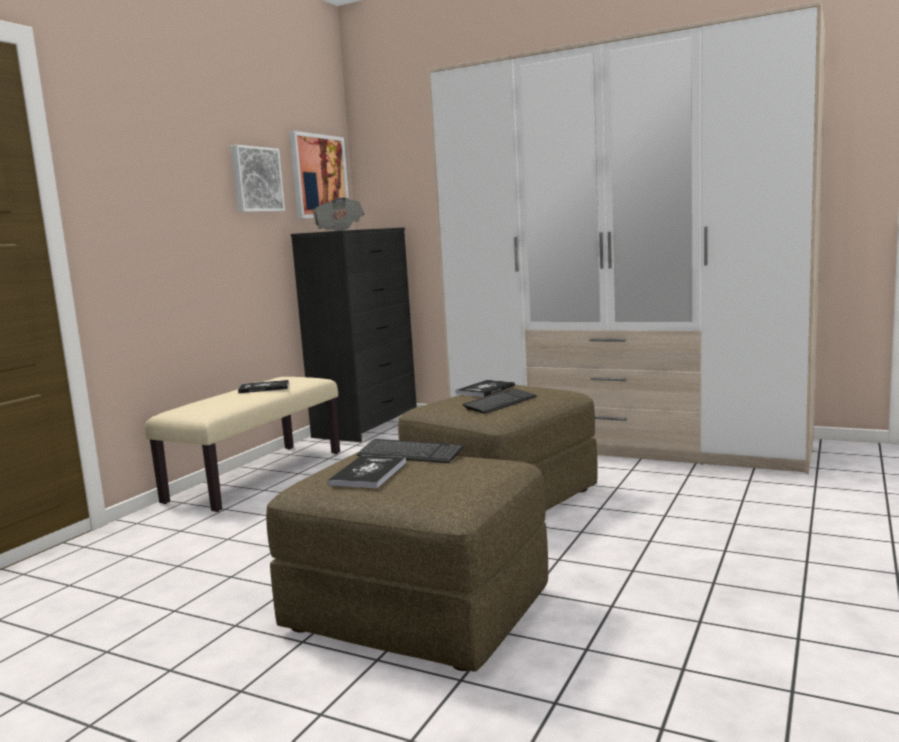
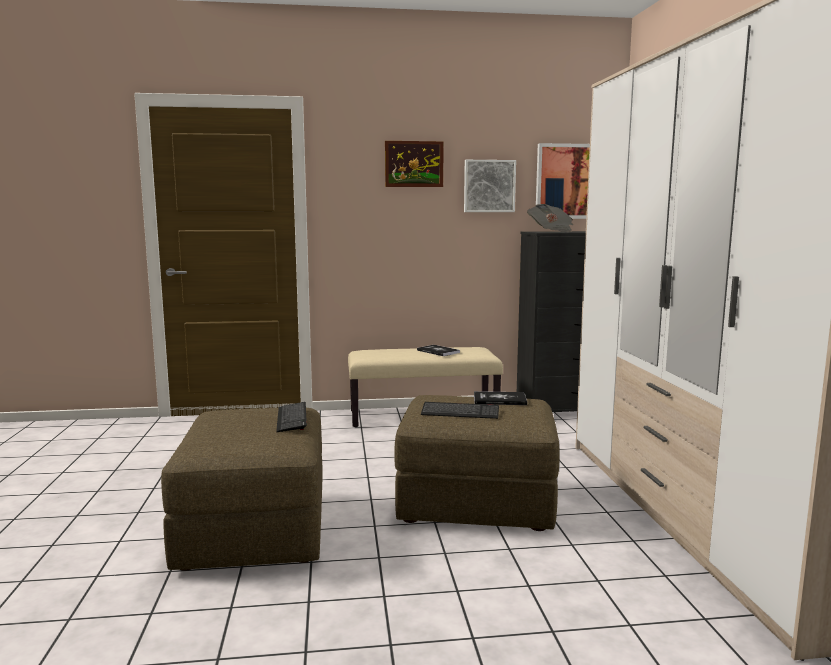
camera: 55 degrees right, 0 degrees up
book [328,456,407,488] -> none
none -> picture [385,141,444,187]

